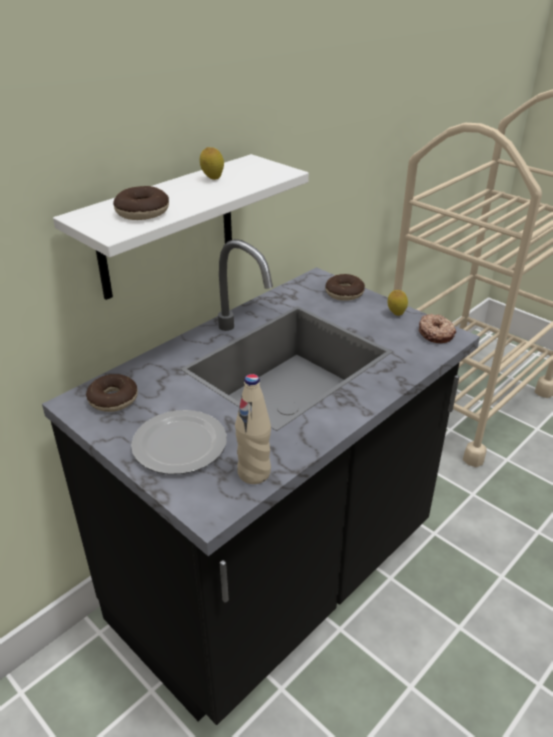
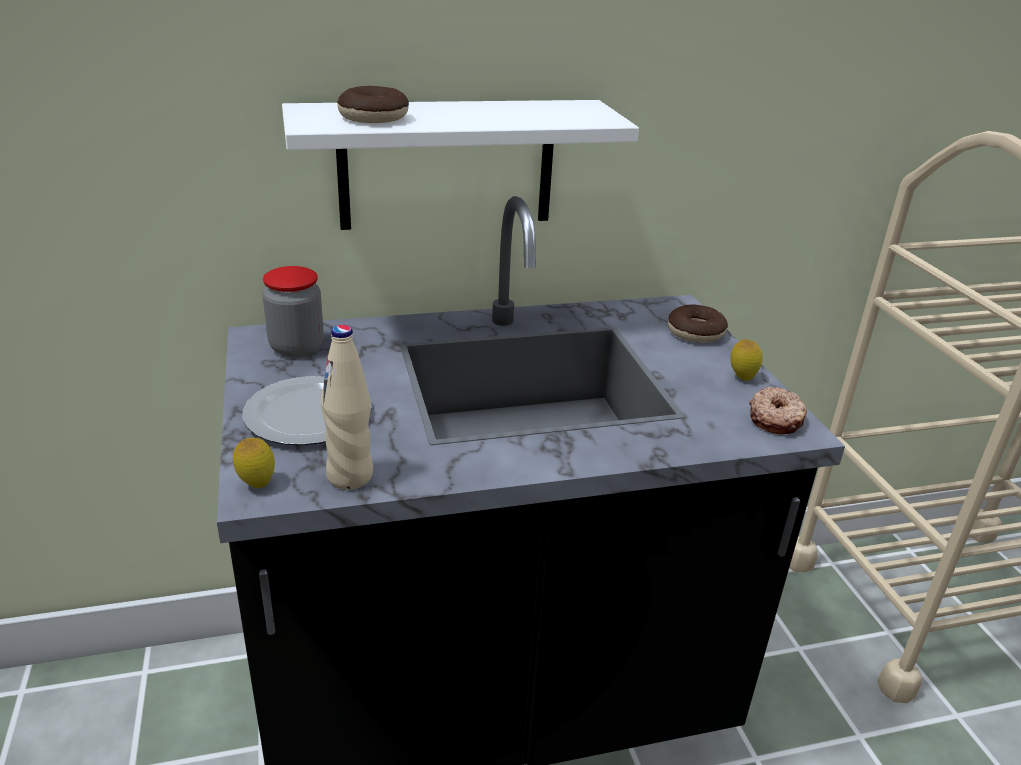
camera: 30 degrees right, 5 degrees down
donut [86,374,138,412] -> jar [263,266,324,357]
lemon [200,147,224,180] -> lemon moved to [233,438,275,488]

